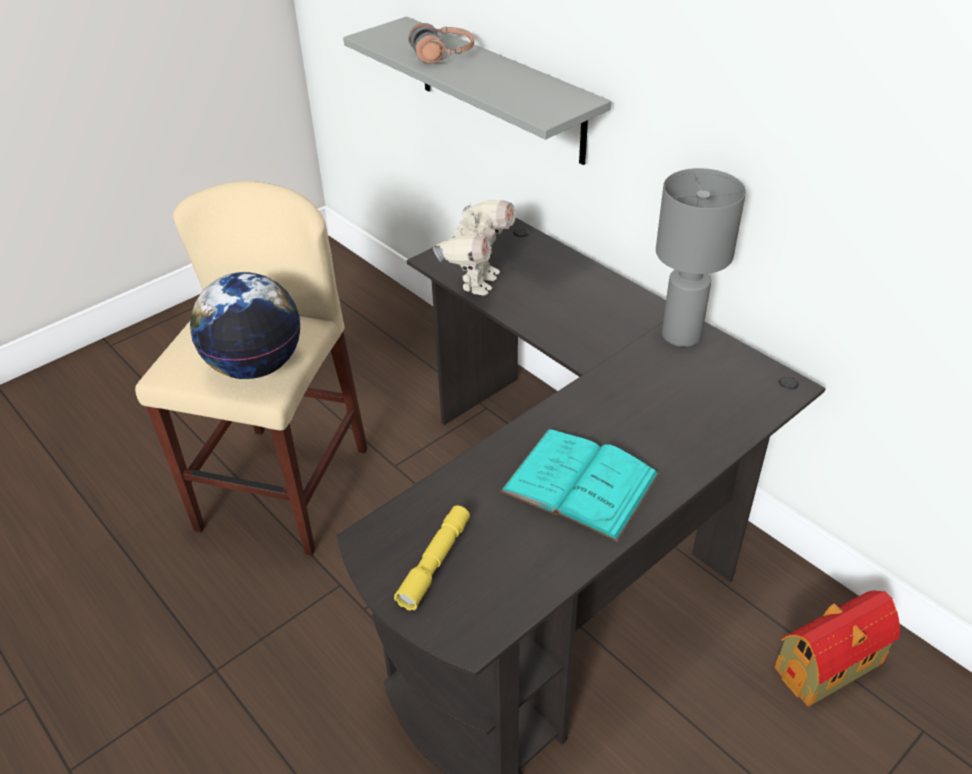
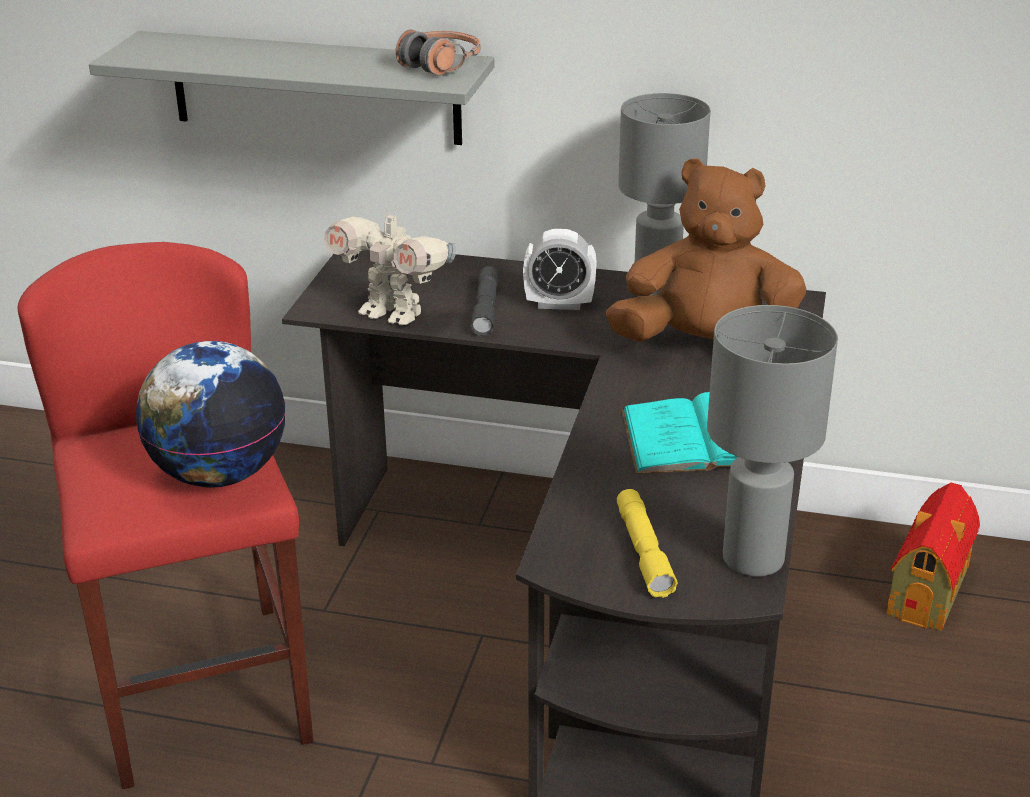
camera: 35 degrees left, 10 degrees down
beige stool [135,181,368,556] -> red stool [18,242,313,789]
headphones [408,23,474,64] -> headphones moved to [396,29,480,76]
toy robot [433,200,516,296] -> toy robot turned 135 degrees clockwise [324,204,456,325]
none -> grey flashlight [470,266,498,337]
none -> alarm clock [523,229,597,310]
none -> brown plush toy [606,158,807,342]
none -> grey table lamp [707,305,838,577]

